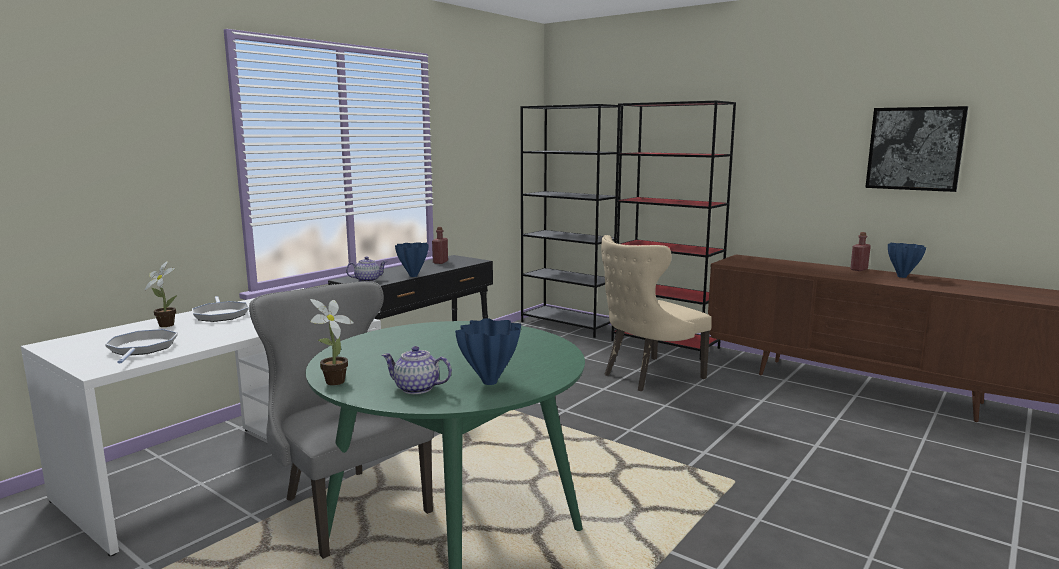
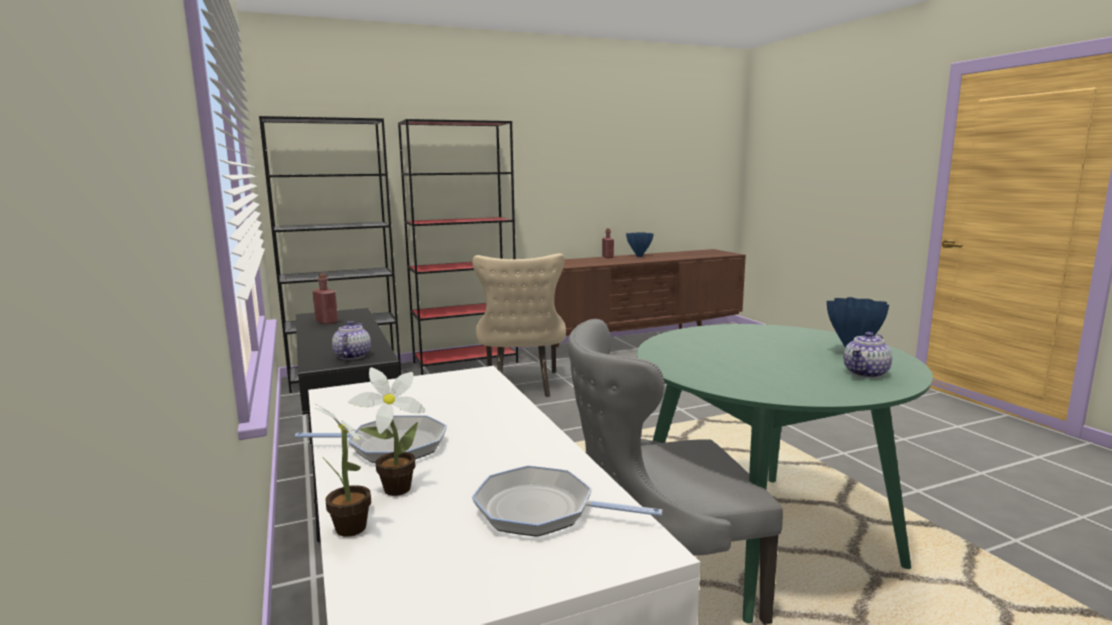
camera: 60 degrees left, 0 degrees up
potted plant [310,299,354,385] -> potted plant moved to [315,407,380,537]
blue vase [395,242,429,277] -> none
picture [865,106,968,192] -> none

